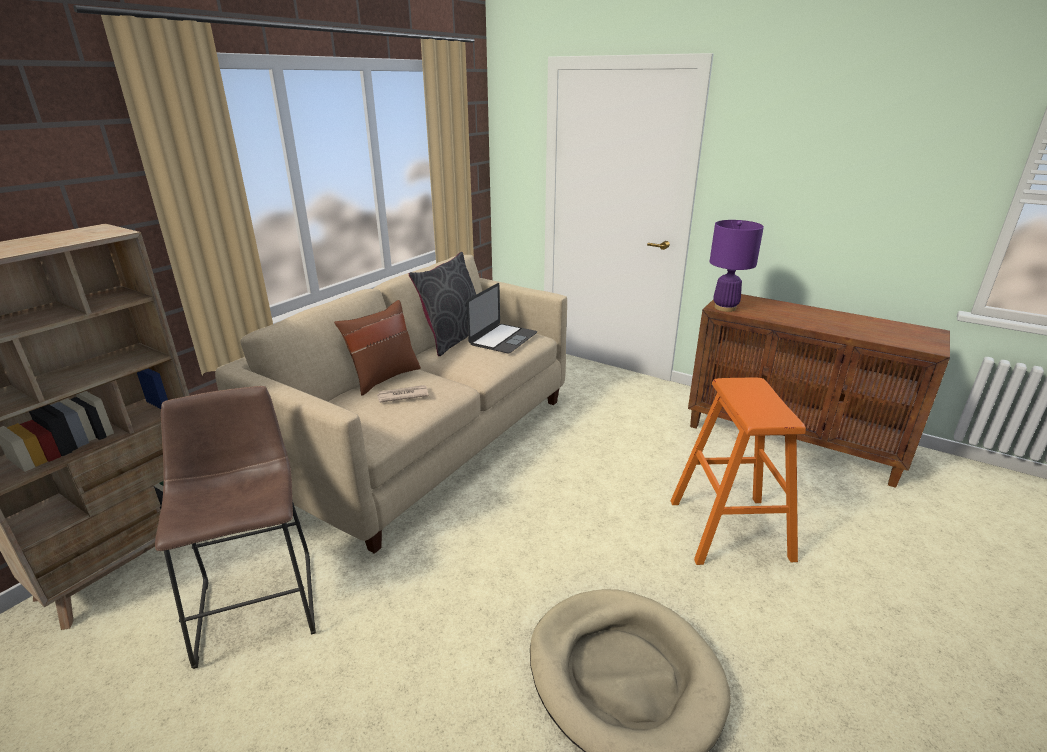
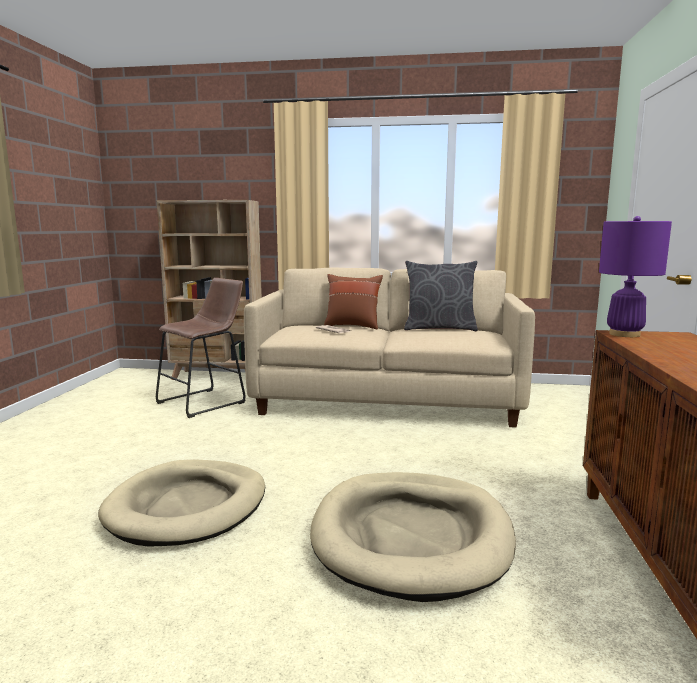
camera: 65 degrees right, 15 degrees down
laptop [467,283,537,353] -> none
orange stool [671,378,806,565] -> beige dog bed [310,472,516,602]

